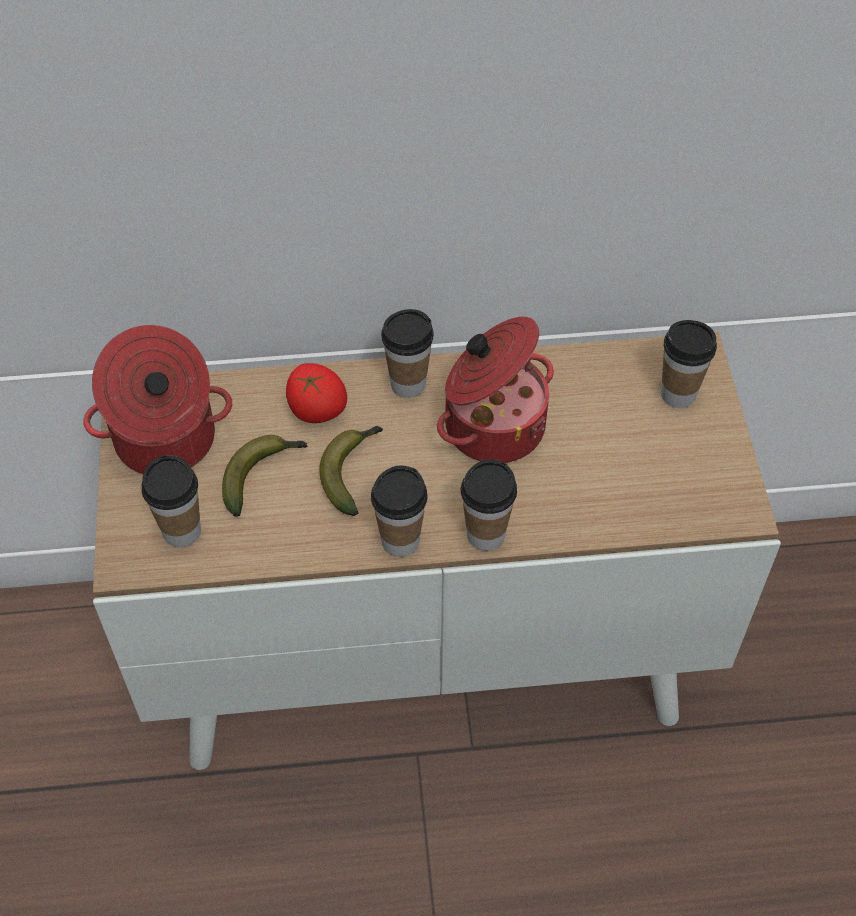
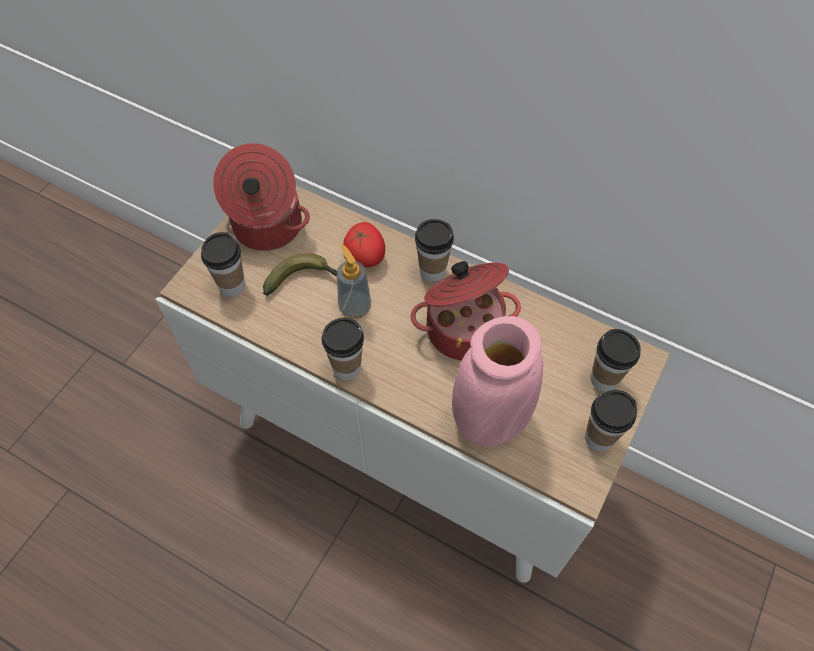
camera: 35 degrees right, 5 degrees up
banana [319,426,383,516] -> soap dispenser [337,244,371,319]
cup [461,459,517,551] -> cup moved to [585,390,637,452]
none -> pink vase [452,316,543,446]

